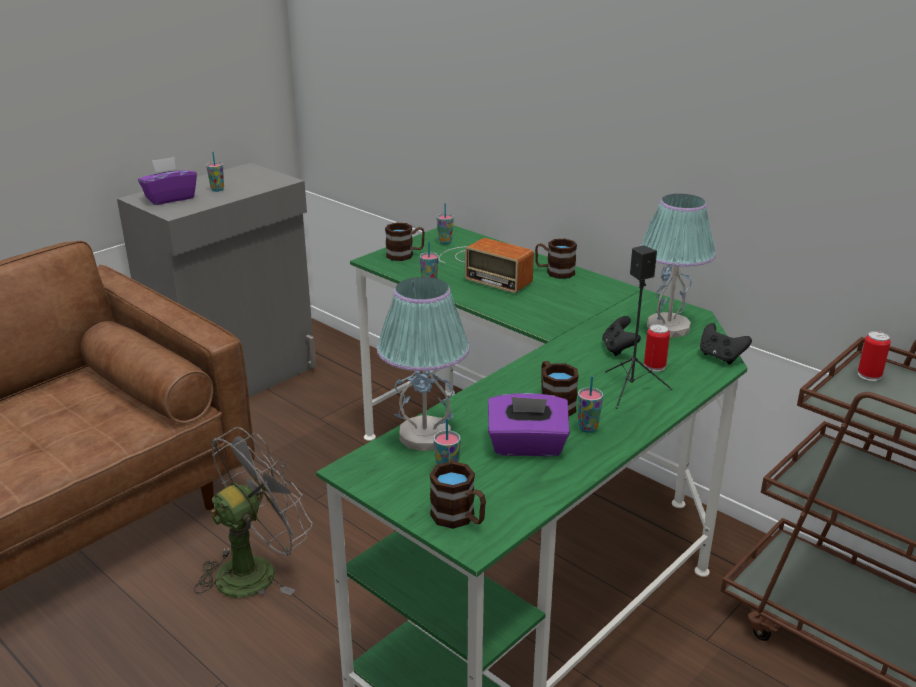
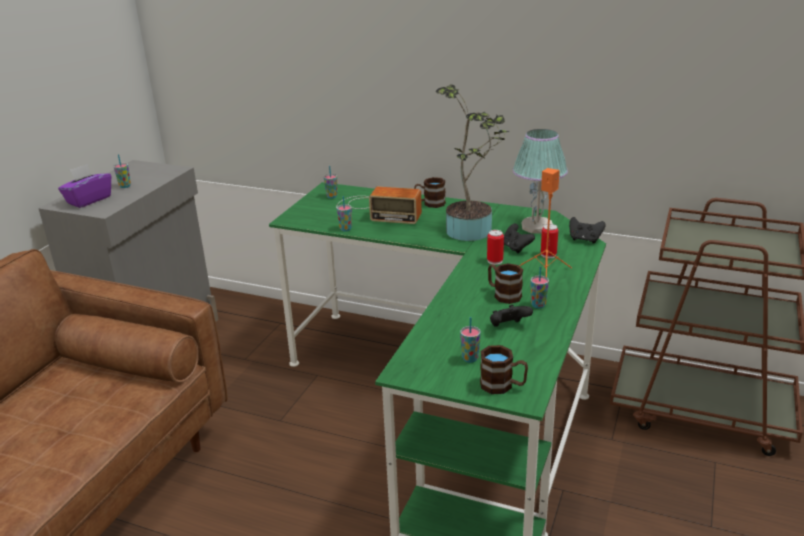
camera: 20 degrees left, 0 degrees up
grey fan [194,427,312,598] -> none
table lamp [377,277,470,451] -> none
brown mug [385,223,425,261] -> none
purple tissue box [488,393,570,456] -> black game controller [490,305,533,327]
black speaker [605,245,672,409] -> orange speaker [519,168,572,277]
can [858,331,891,381] -> can moved to [487,230,504,265]
none -> potted plant [436,85,509,241]

